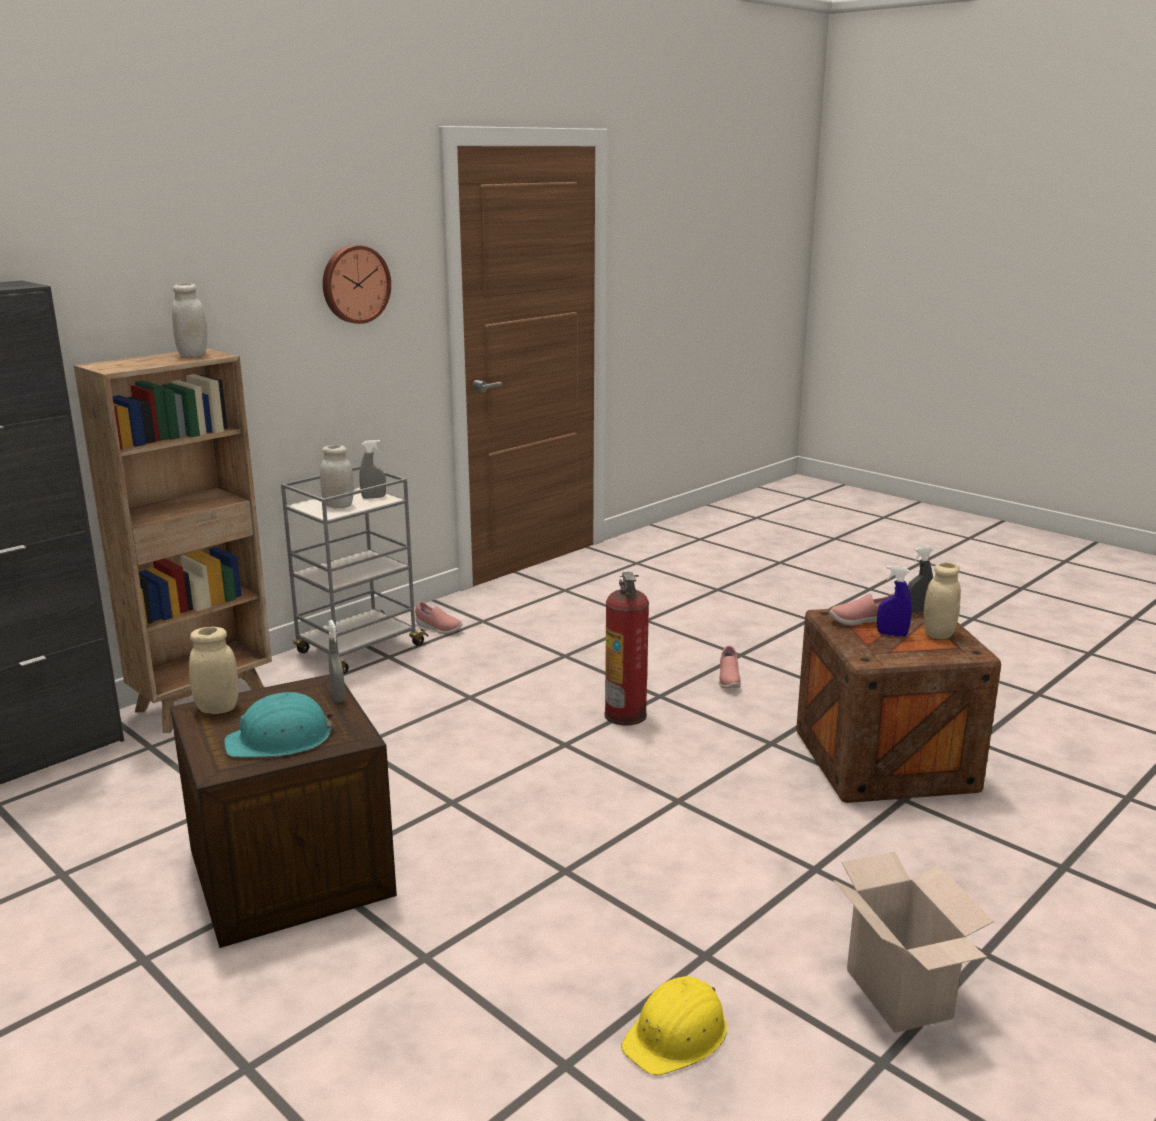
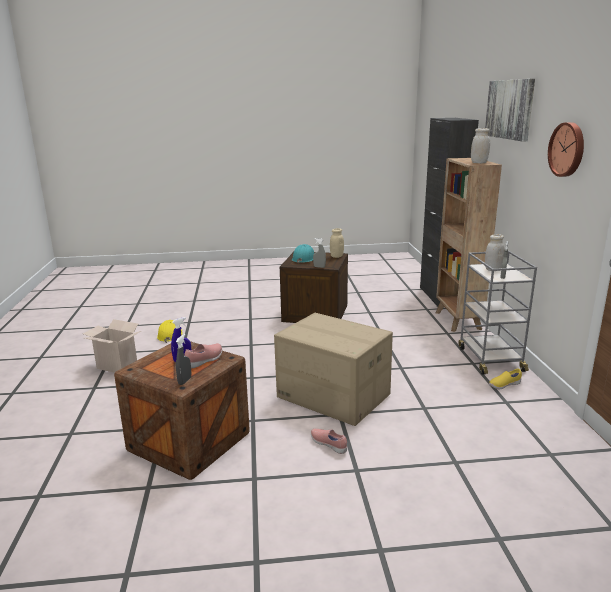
camera: 130 degrees right, 0 degrees up
pink shoe [415,602,462,634] -> yellow shoe [489,368,522,389]
fire extinguisher [604,572,649,726] -> cardboard box [274,313,393,426]
beige jar [923,562,961,639] -> none
none -> picture [485,79,535,141]

